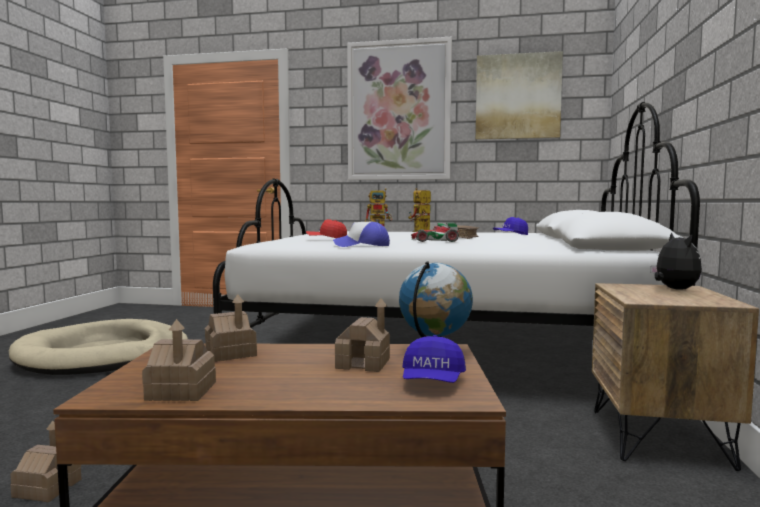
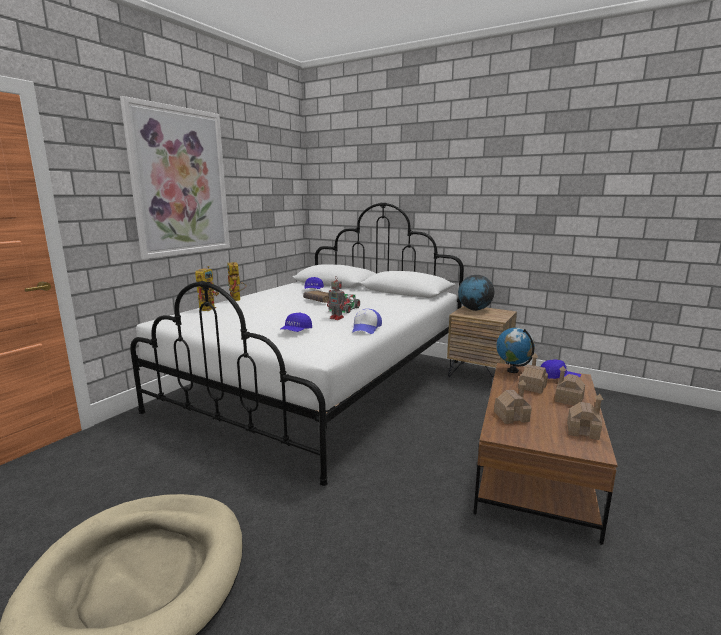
camera: 70 degrees left, 10 degrees up
toy house [10,421,81,502] -> toy house moved to [555,366,585,405]
red cap [306,219,347,238] -> blue cap [280,312,312,332]
picture [476,51,563,140] -> none
plush toy [650,232,702,290] -> globe [458,275,494,311]
none -> toy robot [327,277,347,320]

